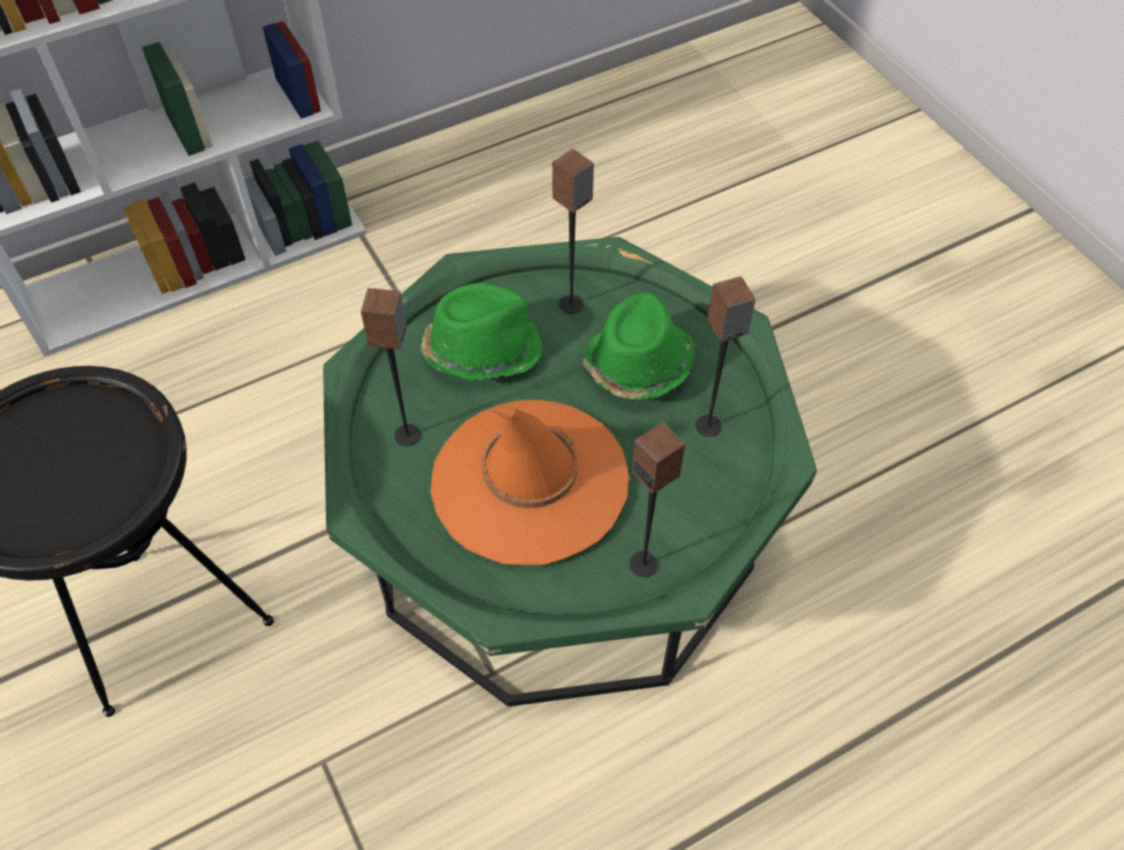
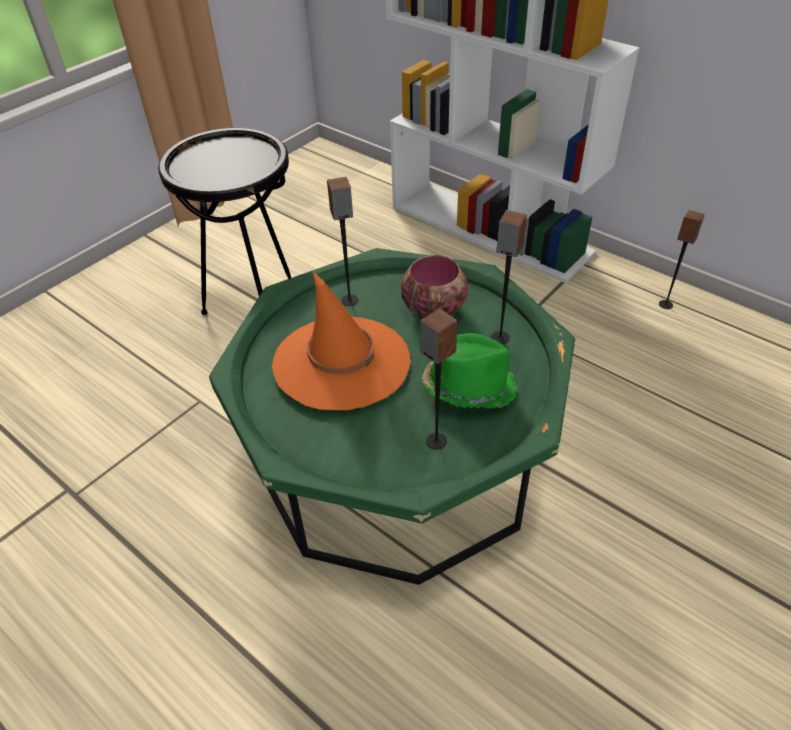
camera: 70 degrees right, 10 degrees down
green hat [421,283,542,381] -> bowl [401,255,468,318]
speaker [630,422,685,577] -> speaker moved to [659,210,705,309]

